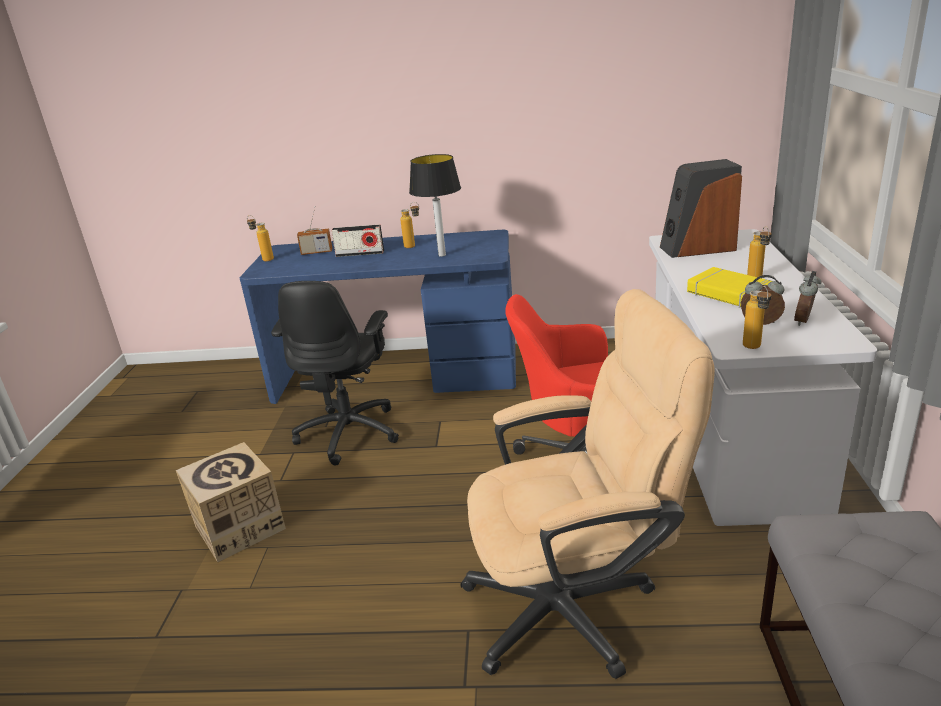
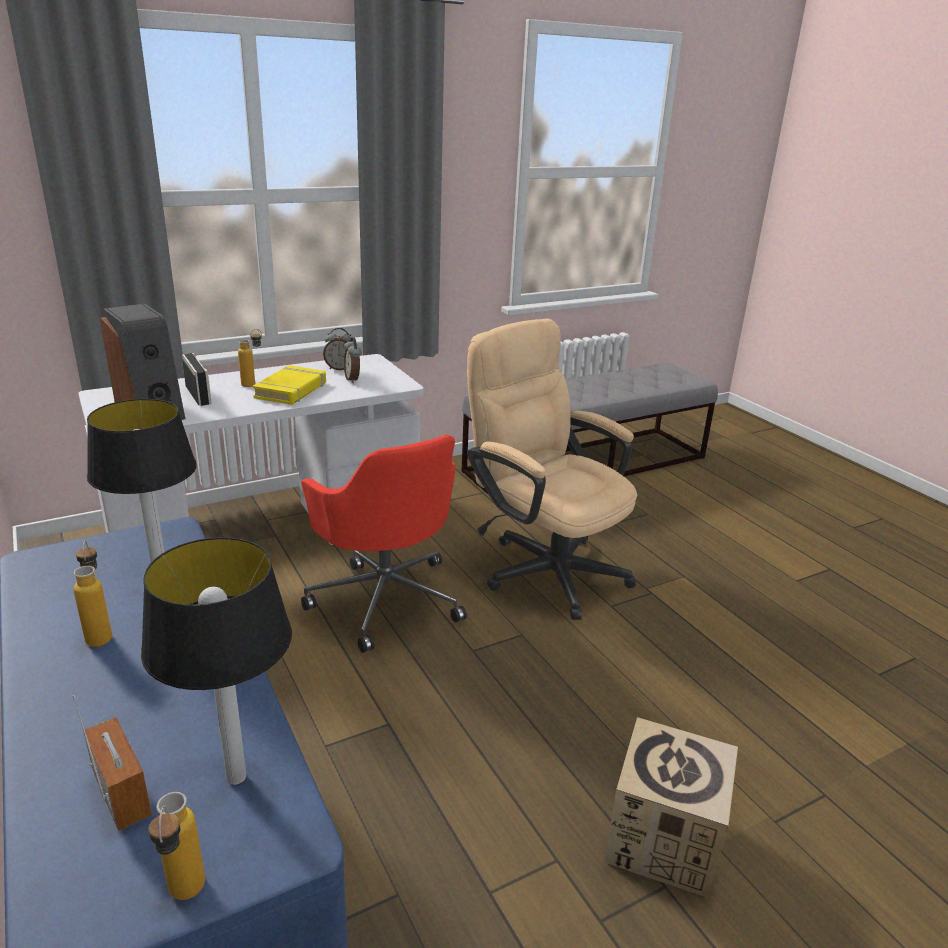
camera: 125 degrees left, 0 degrees up
black office chair [271,281,399,466] -> none
radio [331,224,384,257] -> radio moved to [182,353,212,406]
bottle [743,286,772,349] -> none
none -> table lamp [141,537,292,785]

